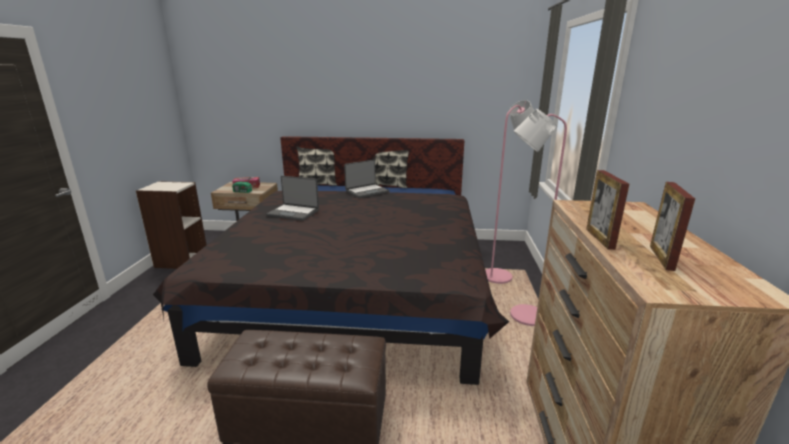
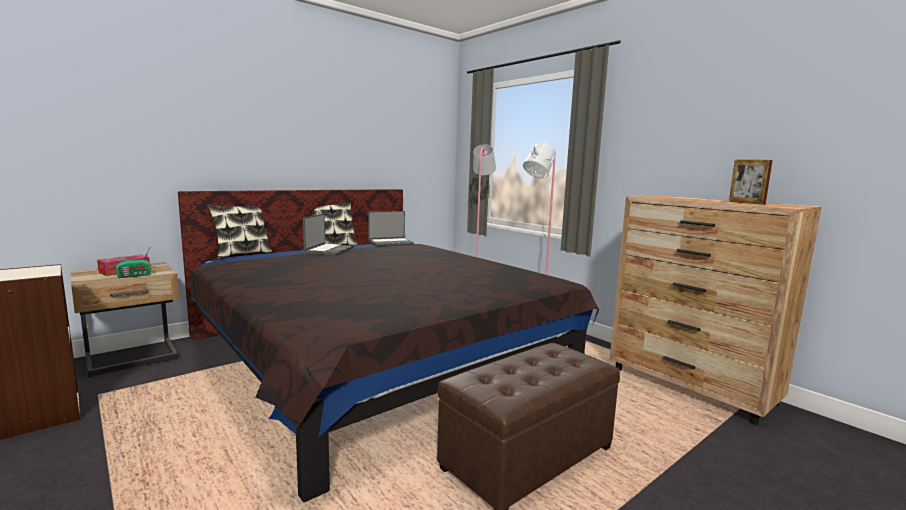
camera: 45 degrees left, 10 degrees down
laptop [266,176,319,221] -> laptop moved to [368,211,414,247]
picture frame [586,170,629,250] -> none

